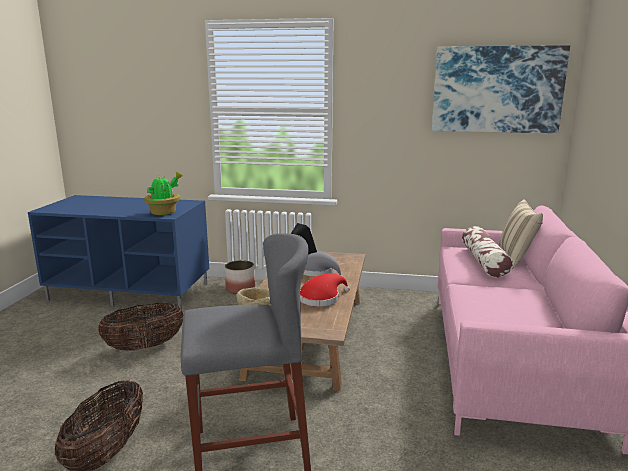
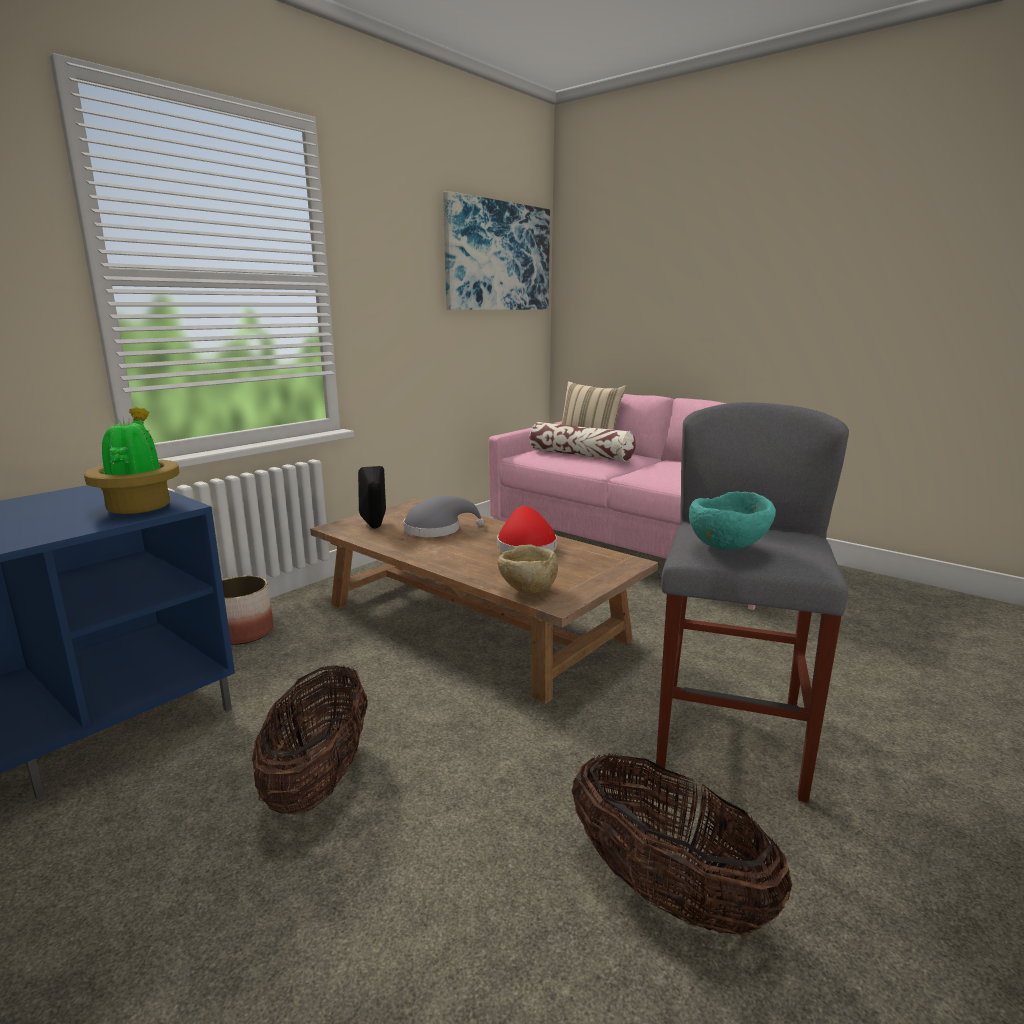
camera: 60 degrees left, 0 degrees up
none -> turquoise bowl [689,491,776,550]

